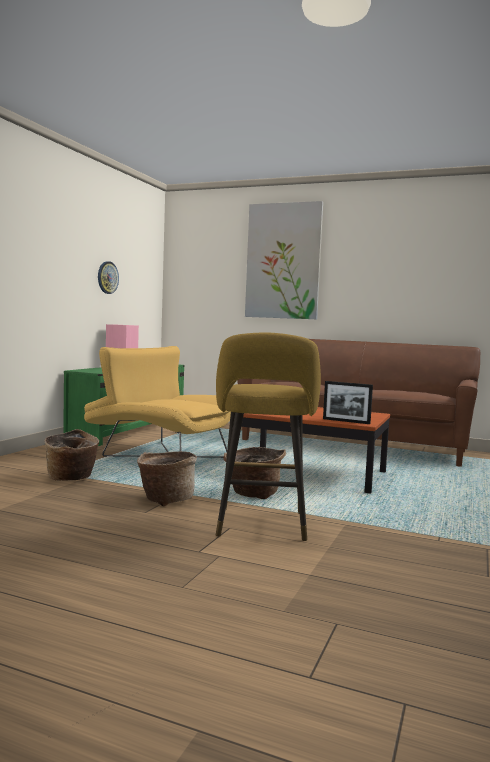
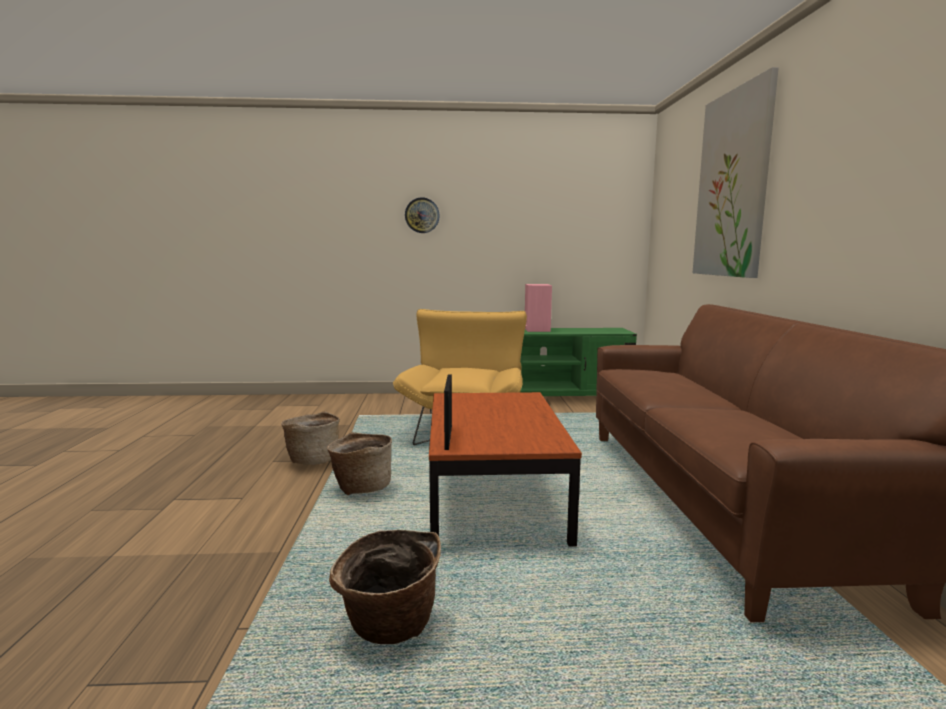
camera: 65 degrees right, 5 degrees up
basket [44,429,99,481] -> basket moved to [329,530,441,644]
wall clock [98,261,119,294] -> wall clock moved to [405,198,440,233]
yellow stool [216,333,321,541] -> none

